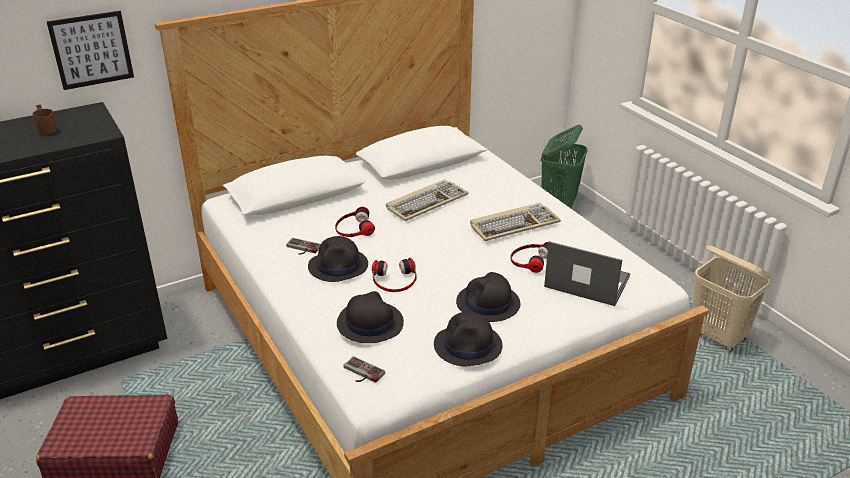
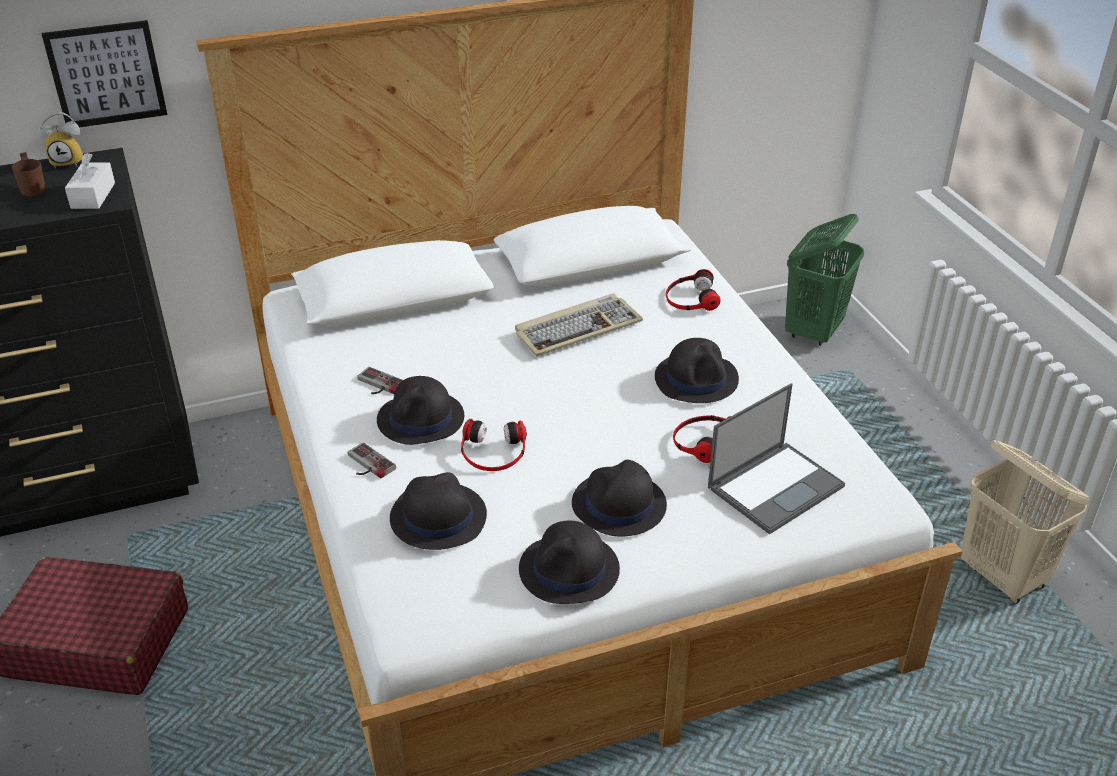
camera: 10 degrees right, 5 degrees up
headphones [335,207,375,237] -> headphones moved to [666,269,721,311]
game controller [344,356,385,383] -> game controller moved to [348,442,396,478]
keyboard [470,203,561,241] -> black hat [655,338,739,403]
laptop [544,241,630,306] -> laptop turned 105 degrees clockwise [708,383,845,535]
none -> alarm clock [40,112,83,168]
none -> white tissue box [65,153,115,209]

